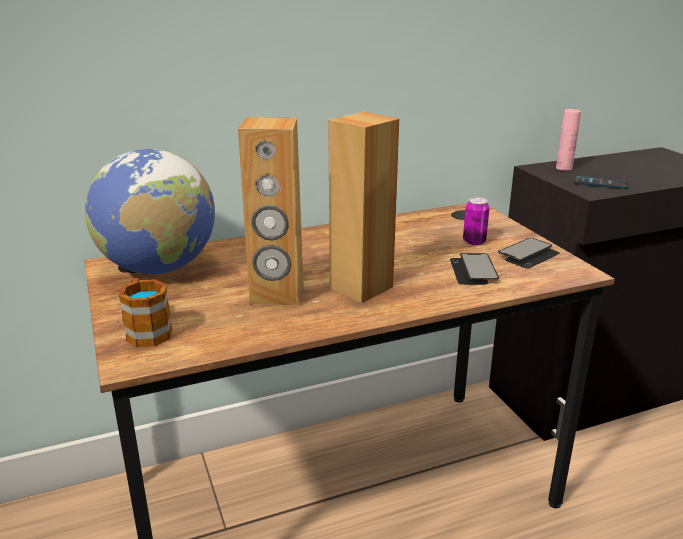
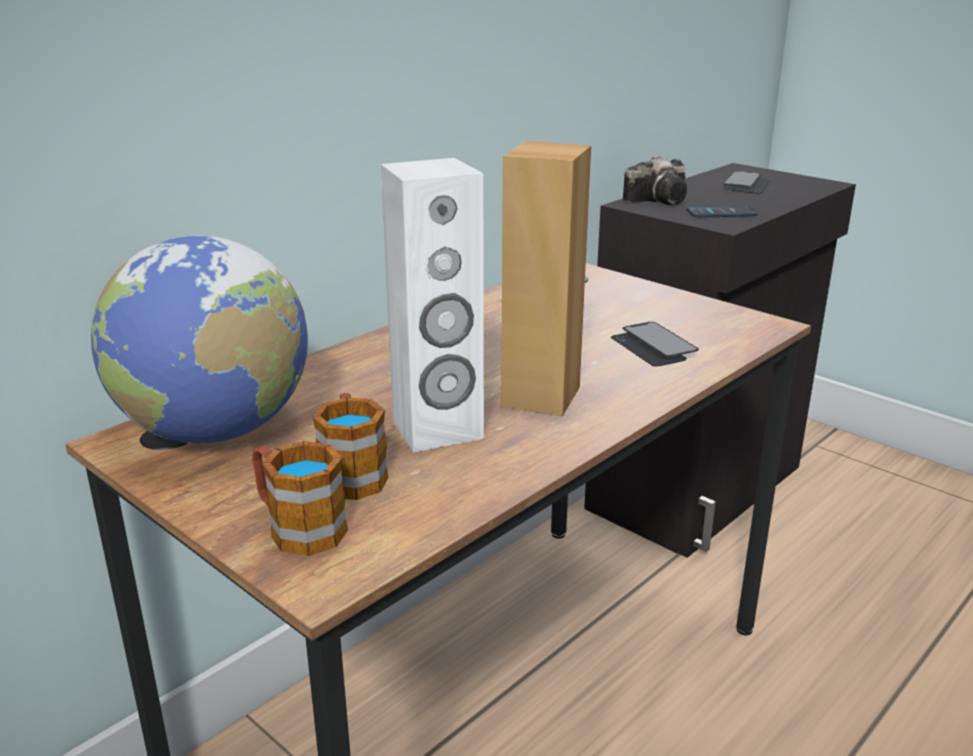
camera: 25 degrees left, 0 degrees up
brown speaker [238,117,303,306] -> white speaker [381,158,484,452]
can [463,197,490,245] -> none
phone [498,238,560,269] -> phone moved to [723,171,771,194]
pink bottle [556,109,581,171] -> camera [623,157,687,206]
none -> mug [313,393,389,500]

